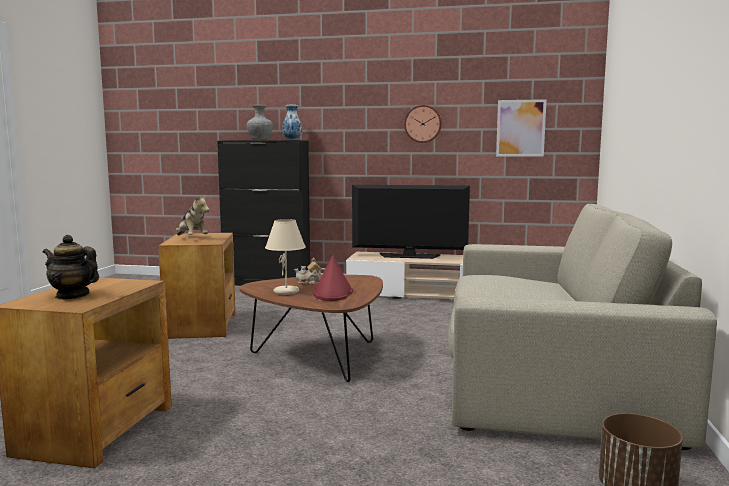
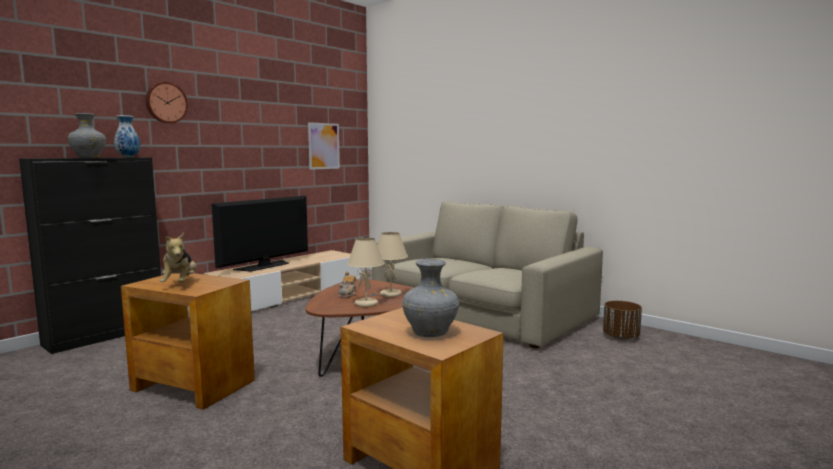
camera: 60 degrees left, 0 degrees up
teapot [43,235,99,300] -> grey vase [402,259,459,337]
plush toy [176,195,210,235] -> plush toy turned 90 degrees clockwise [160,233,196,283]
red hat [312,255,353,301] -> beige table lamp [377,232,408,297]
wall clock [404,105,442,143] -> wall clock moved to [145,82,188,123]

